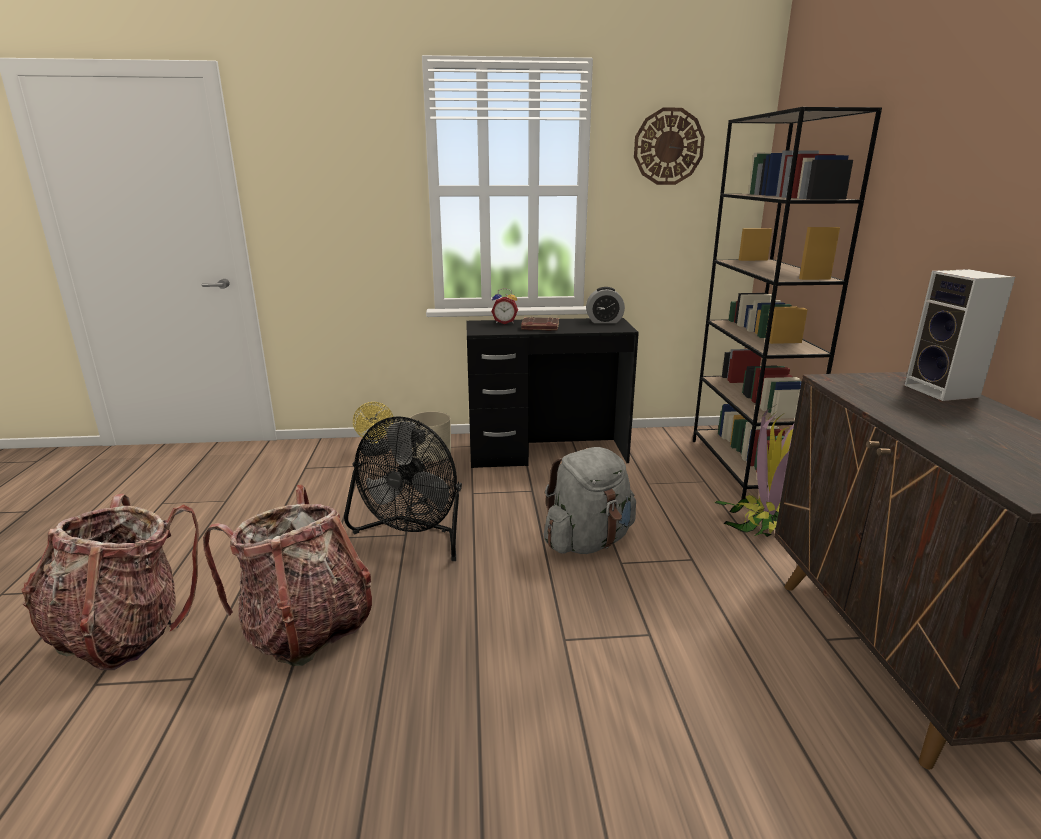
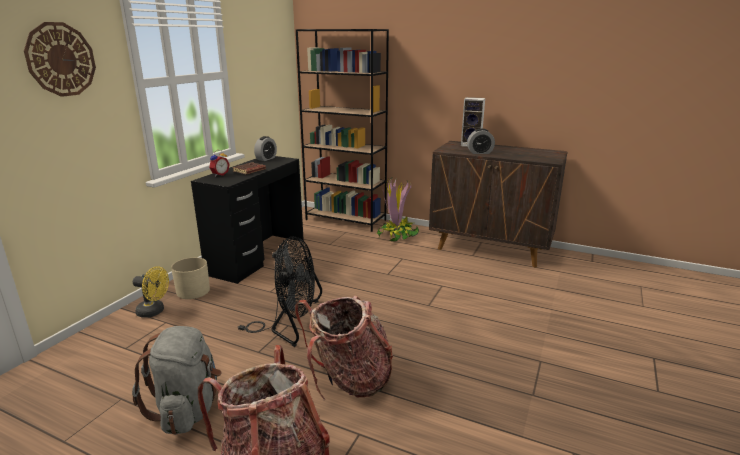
camera: 60 degrees left, 0 degrees up
black fan [344,417,462,561] -> black fan turned 45 degrees counterclockwise [238,236,322,347]
grey backpack [543,447,636,554] -> grey backpack moved to [132,326,222,435]
wall clock [634,108,705,185] -> wall clock moved to [24,22,96,97]
none -> alarm clock [467,129,495,154]

